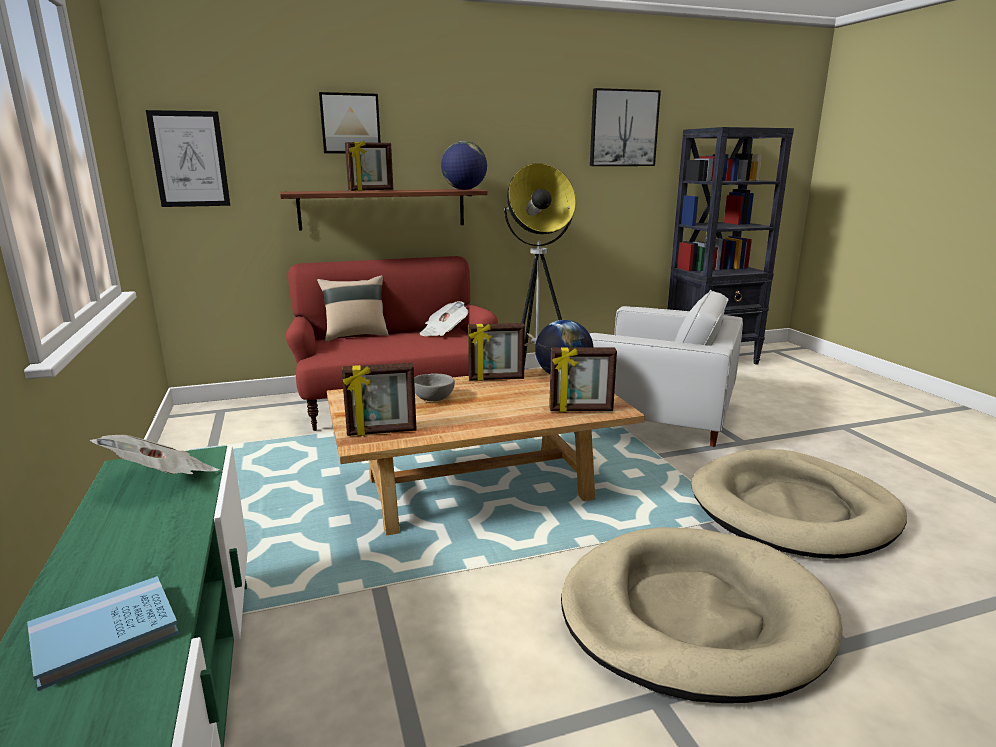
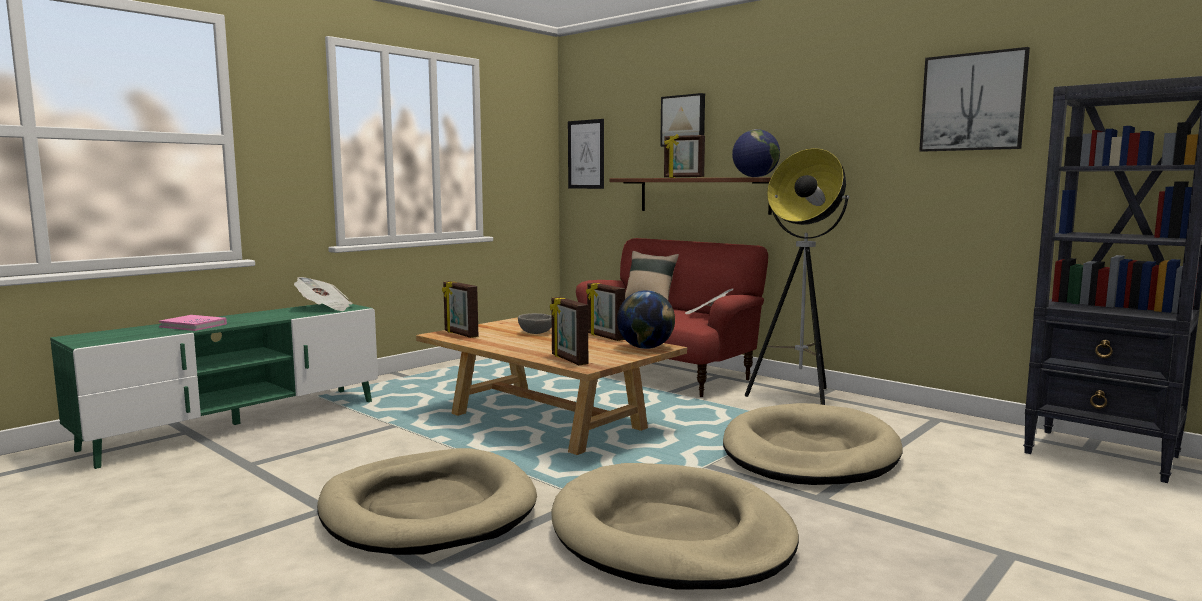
camera: 60 degrees right, 10 degrees down
blue book [27,576,179,691] -> pink book [159,315,227,331]
white armchair [590,290,743,447] -> beige dog bed [723,403,903,485]

